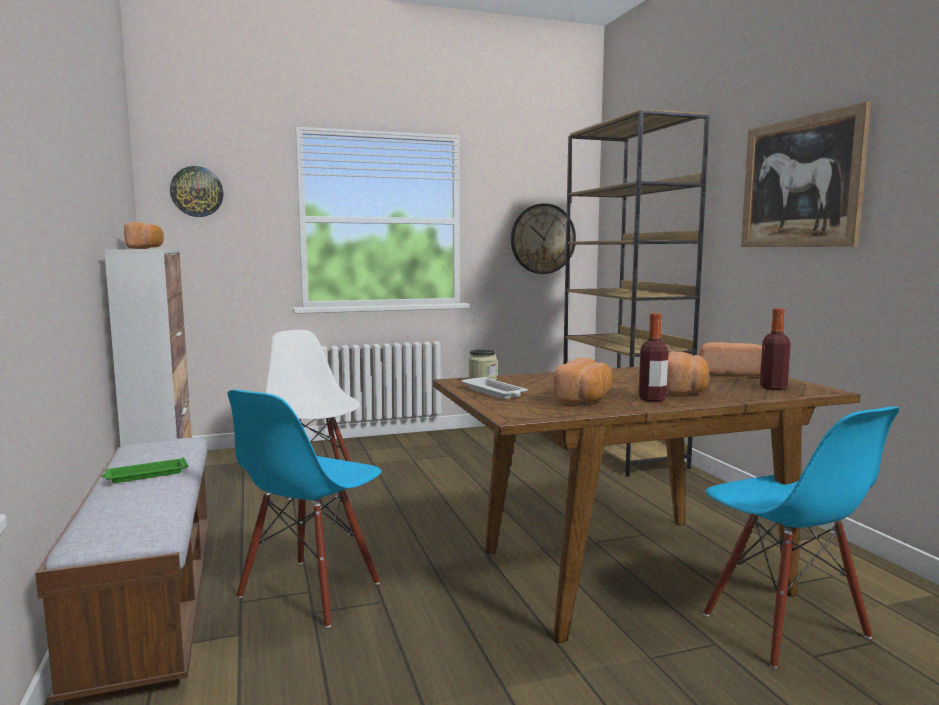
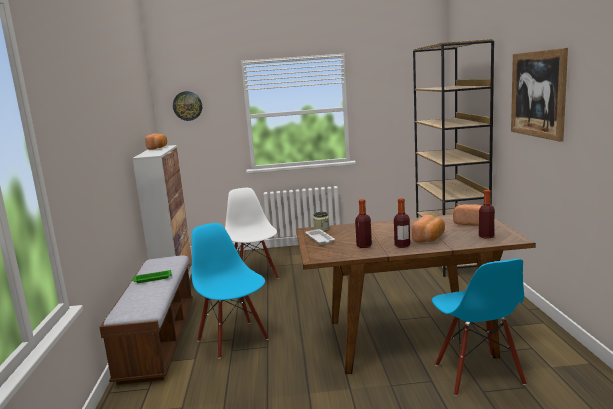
camera: 15 degrees right, 5 degrees up
blue chair [227,390,382,628] -> blue chair turned 105 degrees clockwise [192,223,269,359]
wall clock [511,203,576,274] -> none
bread [553,358,613,404] -> bottle [355,199,372,248]

